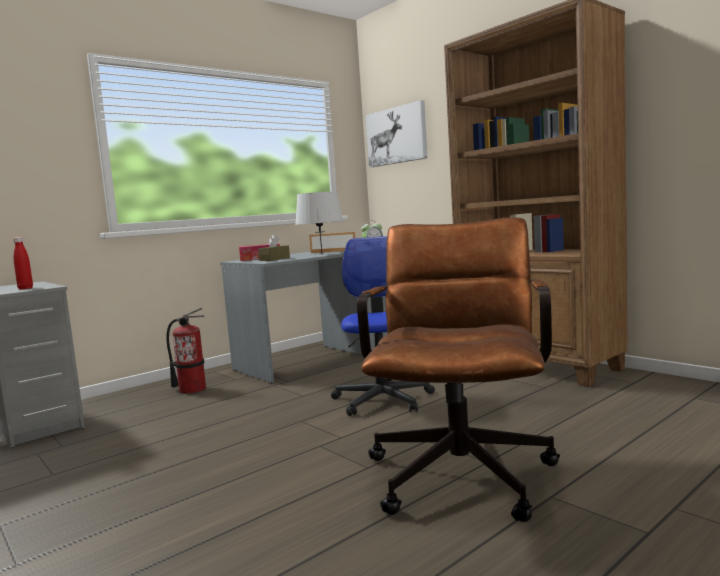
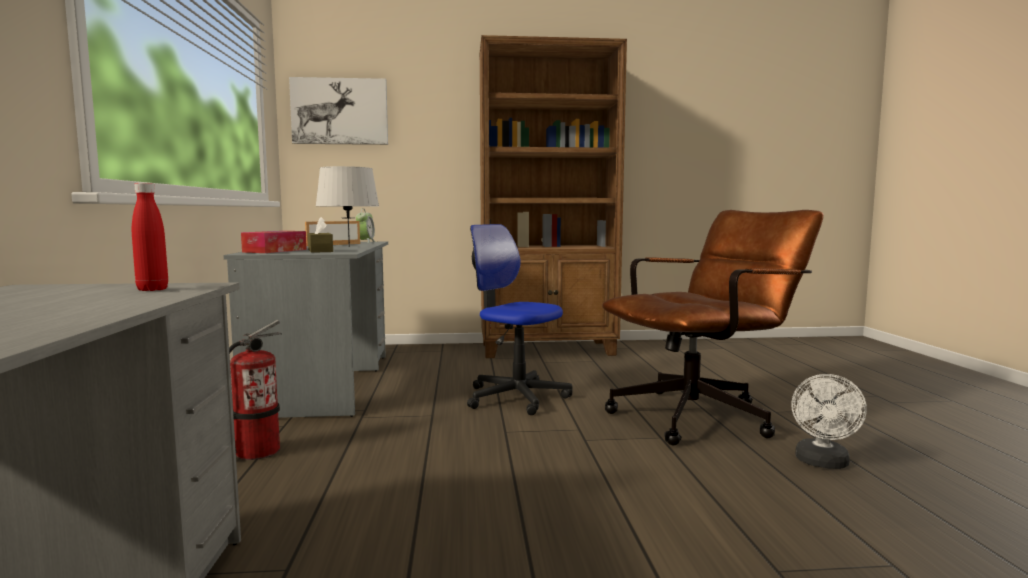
camera: 55 degrees left, 0 degrees up
brown office chair [357,217,560,522] -> brown office chair turned 105 degrees clockwise [602,210,824,446]
none -> white fan [791,374,867,469]

